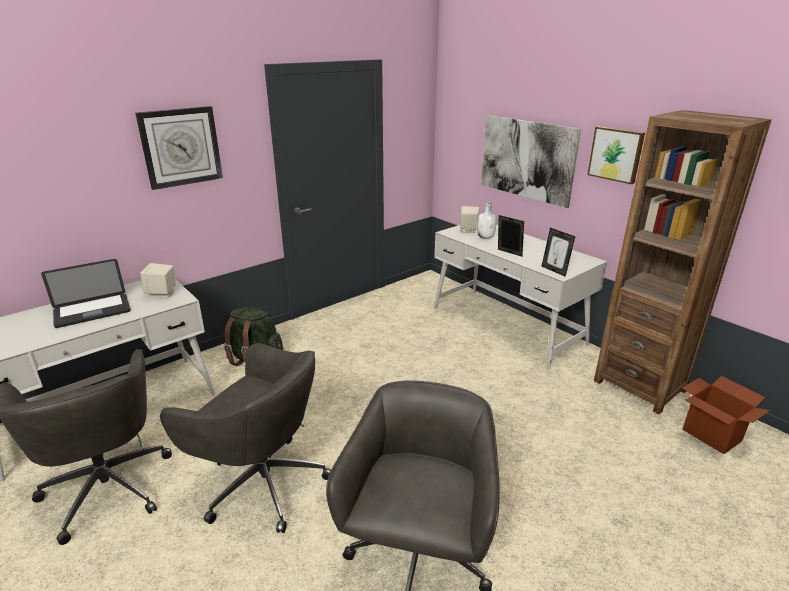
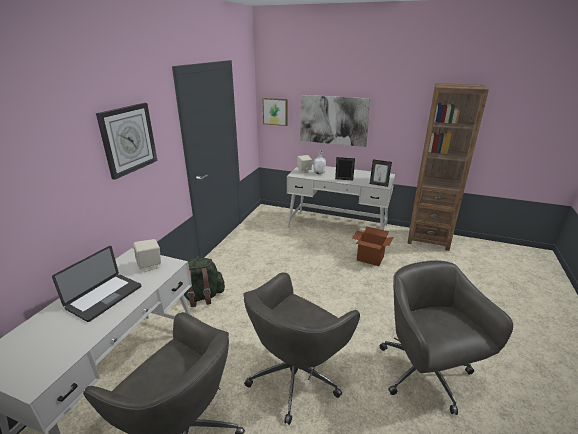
camera: 30 degrees left, 0 degrees up
grey office chair [160,343,331,533] -> grey office chair turned 135 degrees clockwise [243,272,360,425]
picture [587,126,645,184] -> picture moved to [262,98,288,126]
cardboard box [682,376,770,454] -> cardboard box moved to [352,226,393,266]

